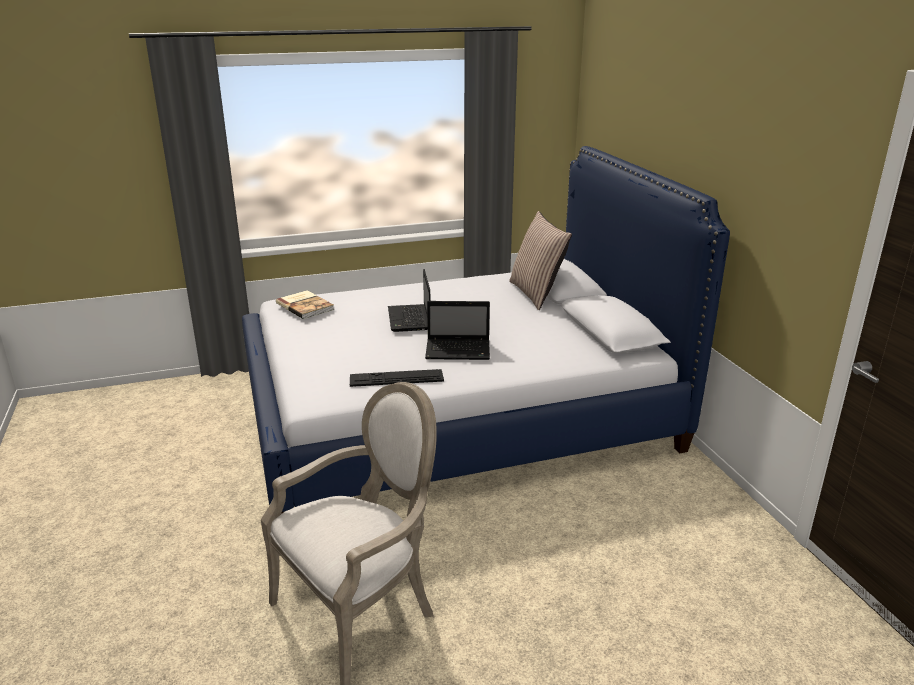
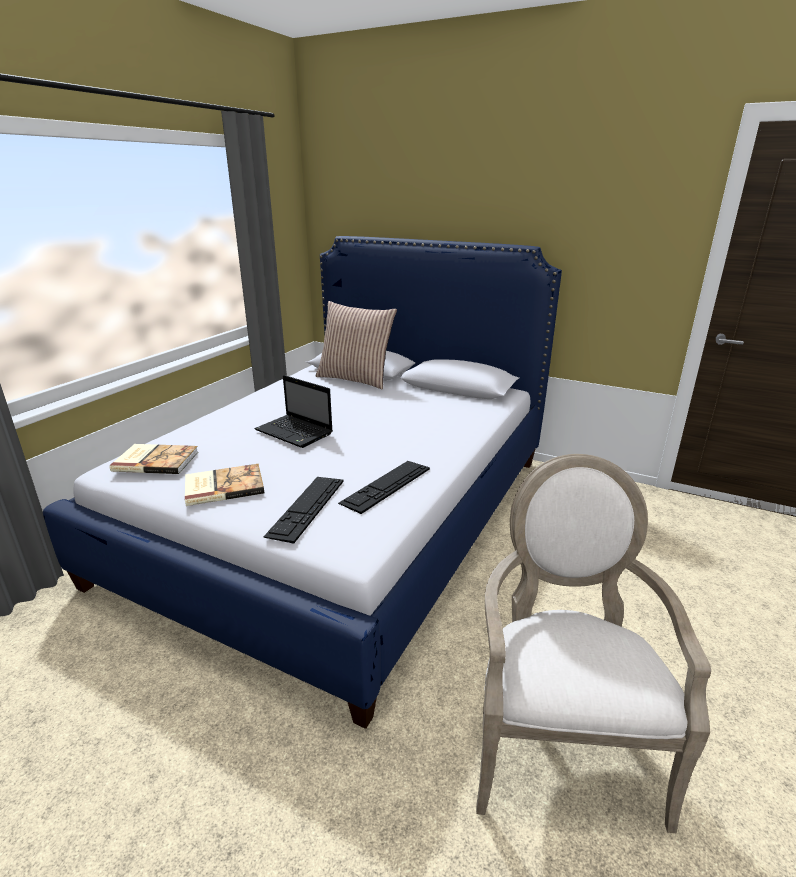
camera: 45 degrees left, 0 degrees up
laptop [425,301,490,360] -> none
none -> book [185,464,264,506]
none -> keyboard [263,477,344,544]

